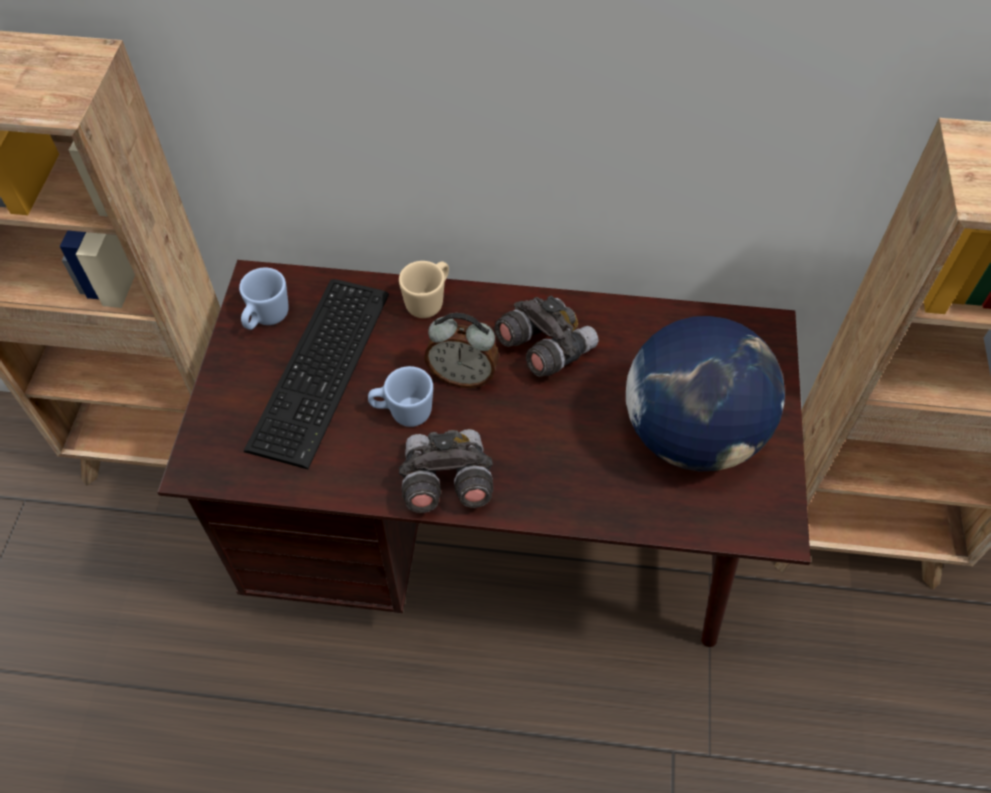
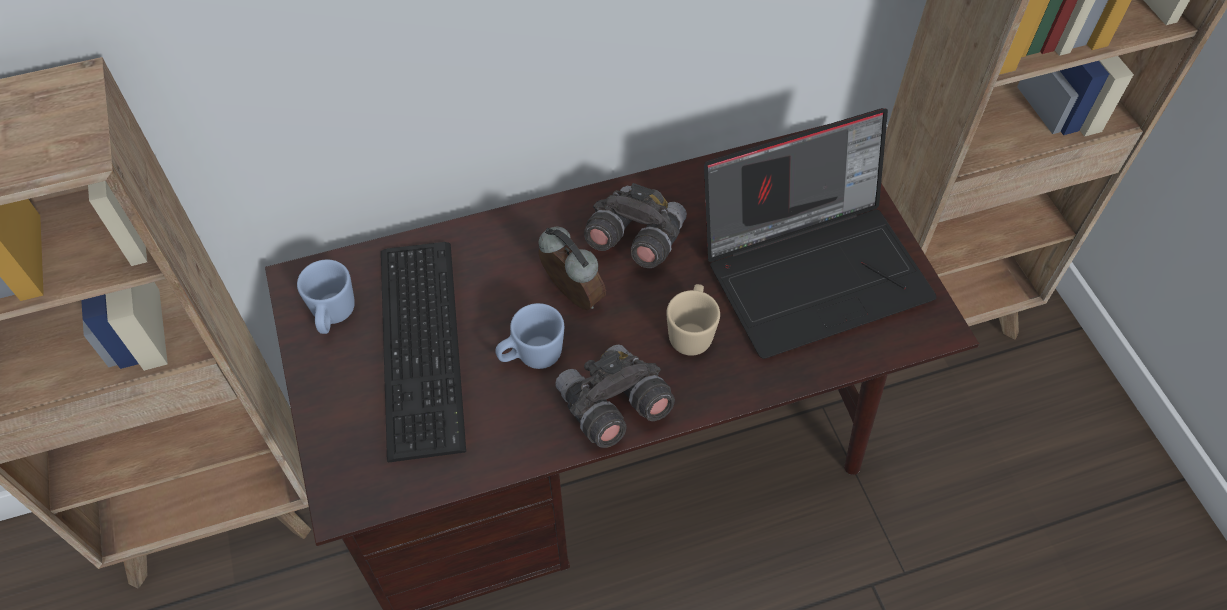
camera: 25 degrees left, 0 degrees up
beige mug [399,261,449,318] -> beige mug moved to [666,284,720,356]
alarm clock [424,313,499,388] -> alarm clock turned 120 degrees counterclockwise [538,227,606,310]
globe [626,316,785,471] -> laptop [704,108,937,359]

